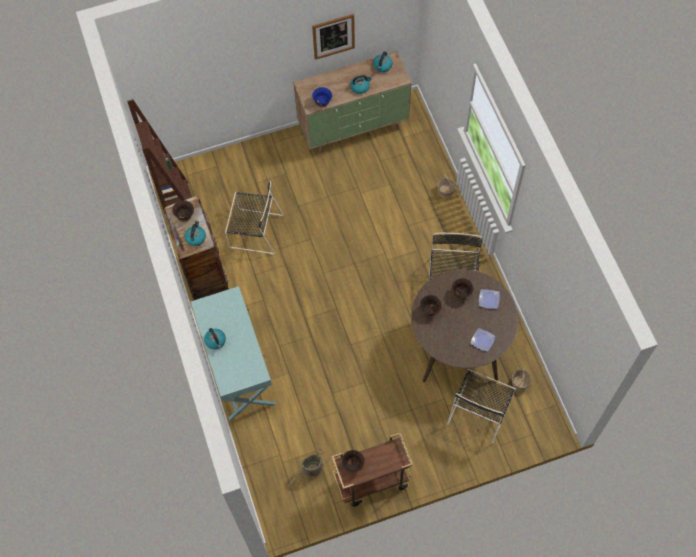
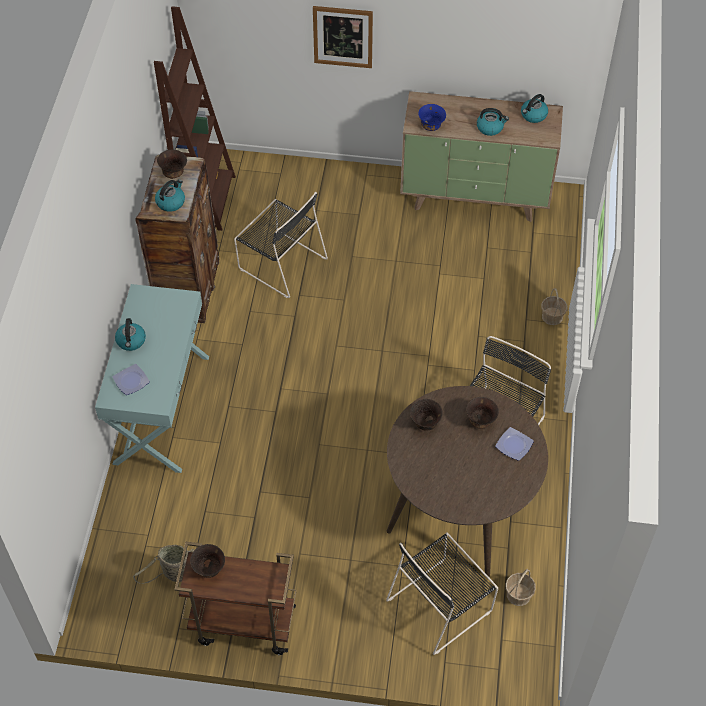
camera: 25 degrees right, 10 degrees down
picture [312,14,355,60] -> picture moved to [313,6,373,68]
plate [470,328,496,352] -> plate moved to [113,364,150,395]

